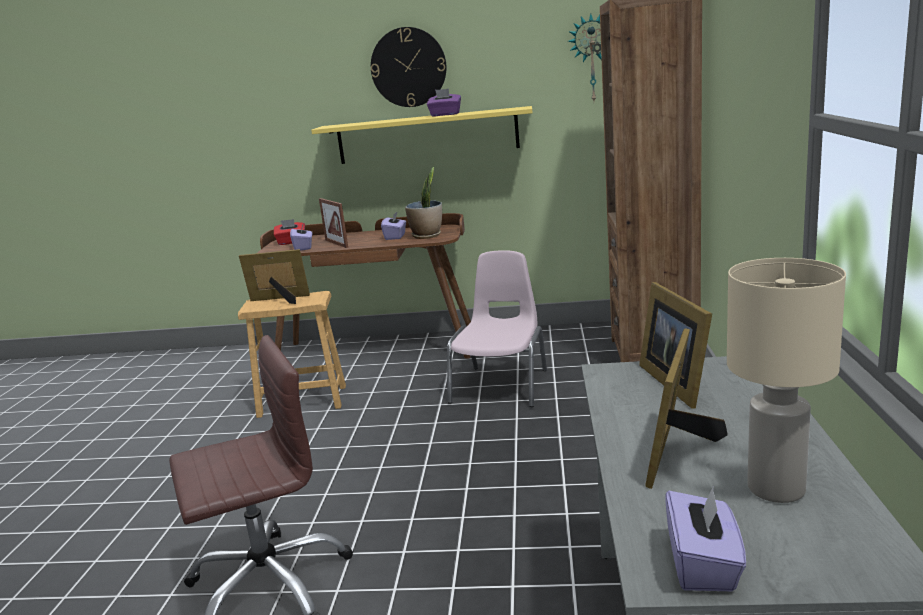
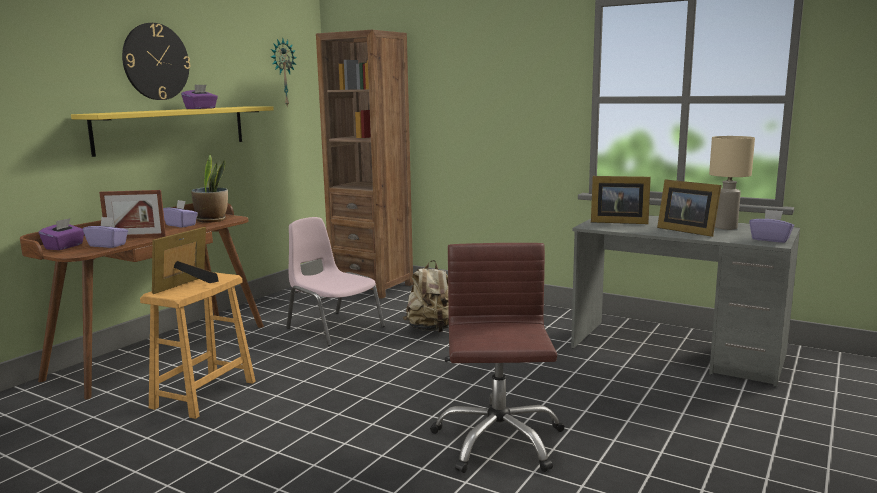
camera: 65 degrees left, 5 degrees down
red tissue box [274,219,305,245] -> purple tissue box [39,218,84,250]
none -> beige backpack [403,260,449,332]

